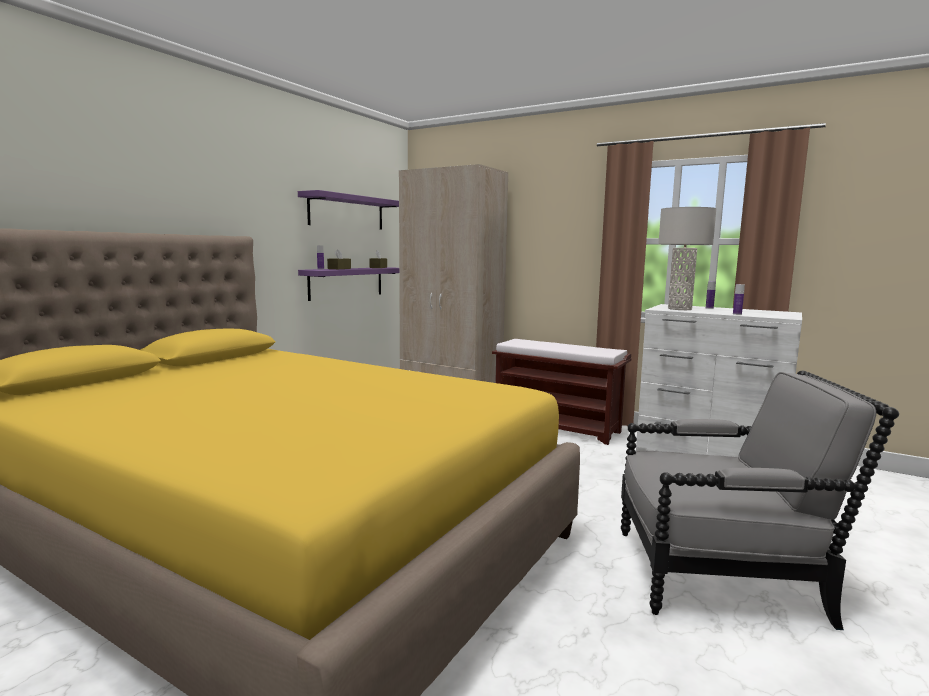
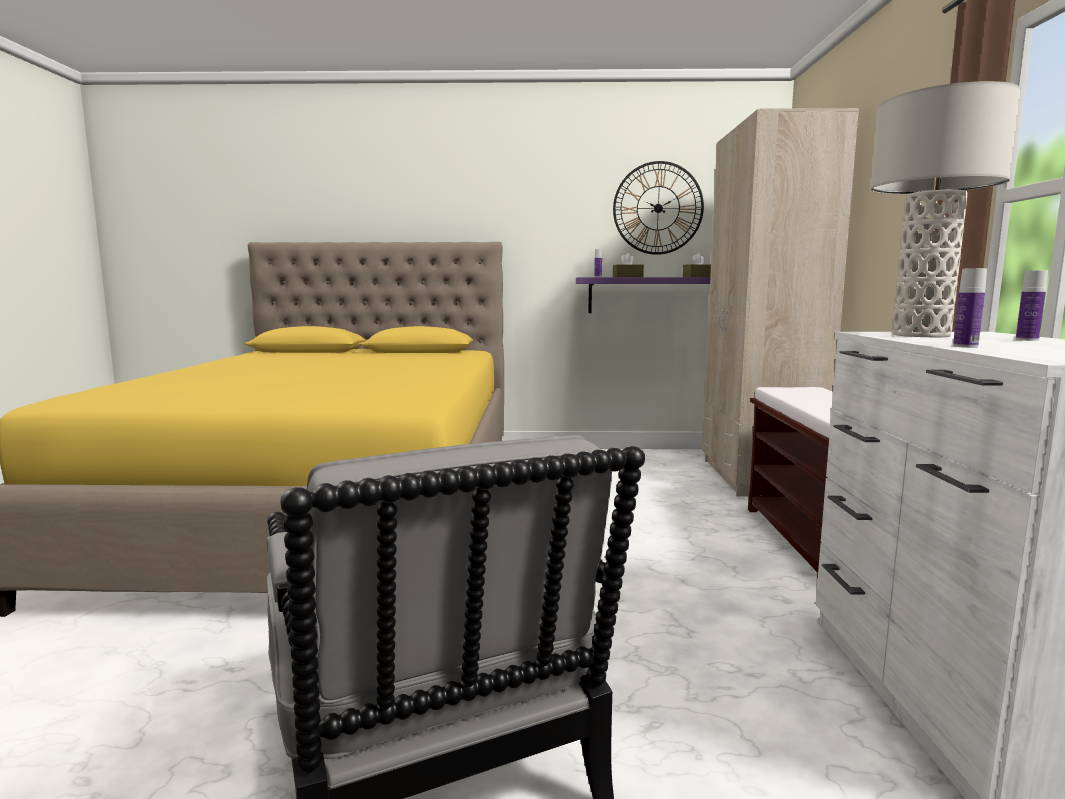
camera: 60 degrees right, 0 degrees up
purple shelf [298,190,399,230] -> wall clock [613,161,704,255]

